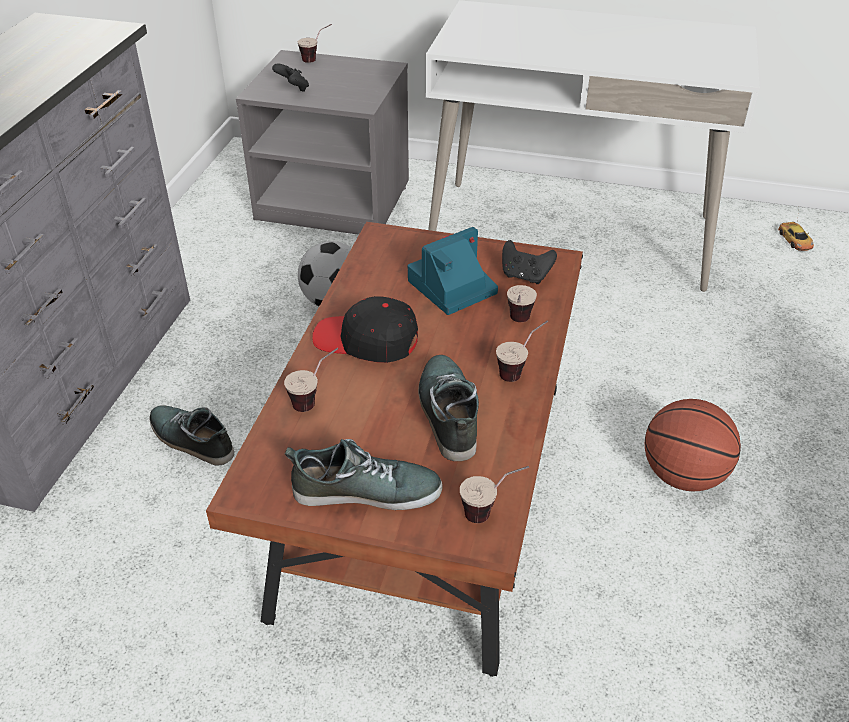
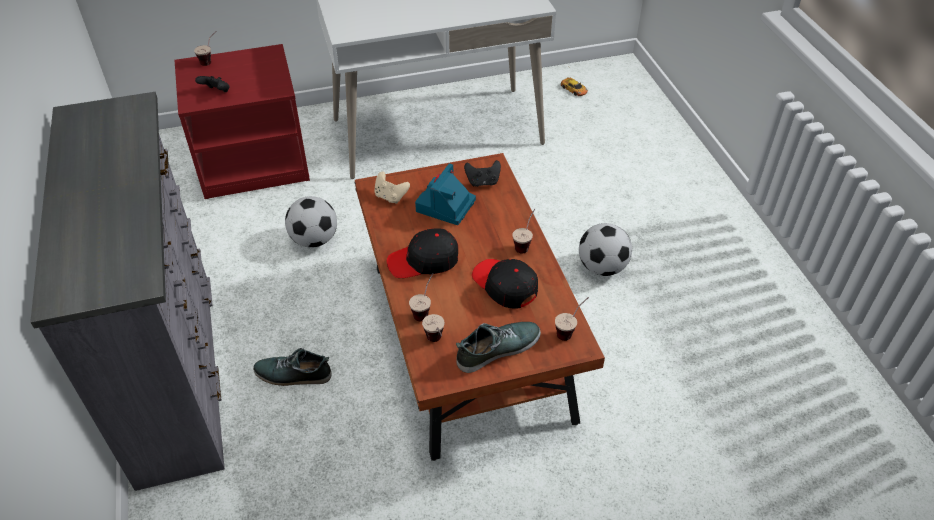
camera: 30 degrees left, 5 degrees up
grey nightstand [236,50,409,235] -> red nightstand [174,44,310,199]
shoe [418,355,479,461] -> black cap [472,259,538,309]
cup [507,285,537,322] -> cup moved to [422,314,445,342]
basketball [645,399,741,491] -> football [579,223,632,276]
none -> beige game controller [375,171,410,204]

